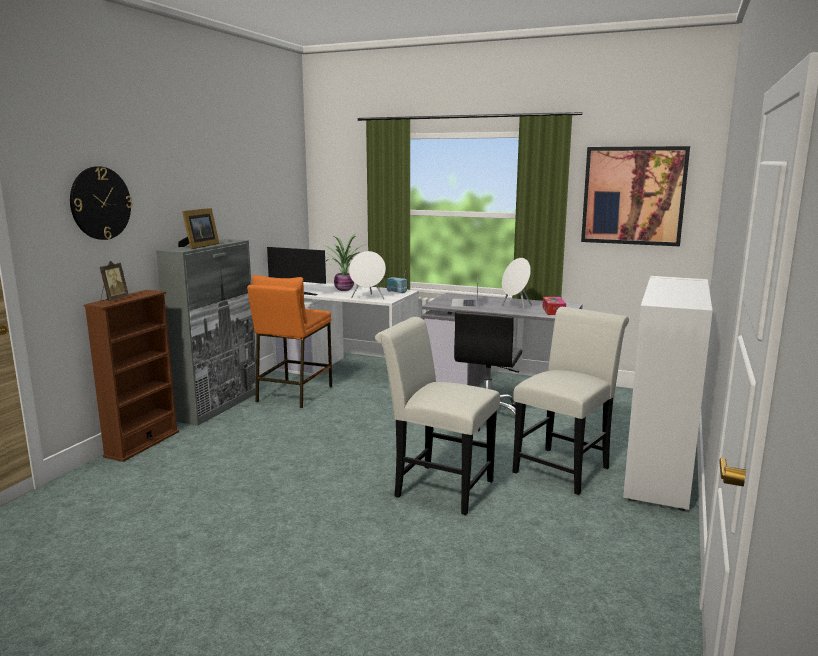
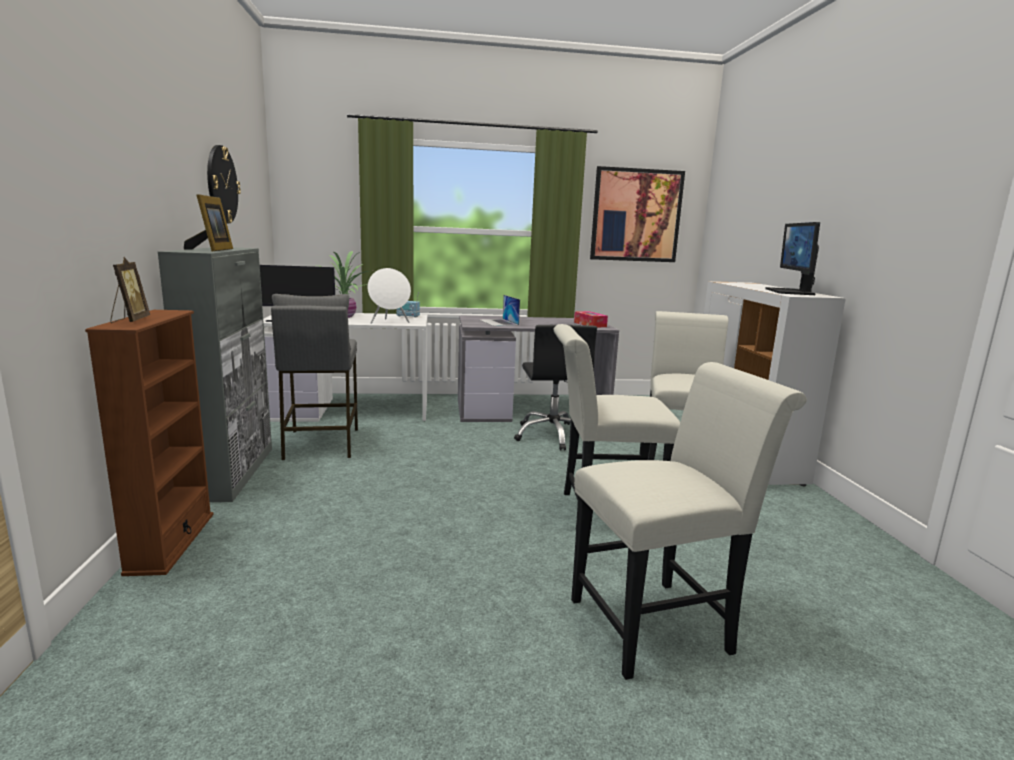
camera: 30 degrees left, 0 degrees up
wall clock [70,166,133,240] -> wall clock moved to [207,145,241,224]
orange stool [247,275,332,408] -> grey stool [271,294,358,460]
white speaker [502,258,532,311] -> none
none -> white chair [571,362,807,680]
none -> monitor [765,222,820,295]

